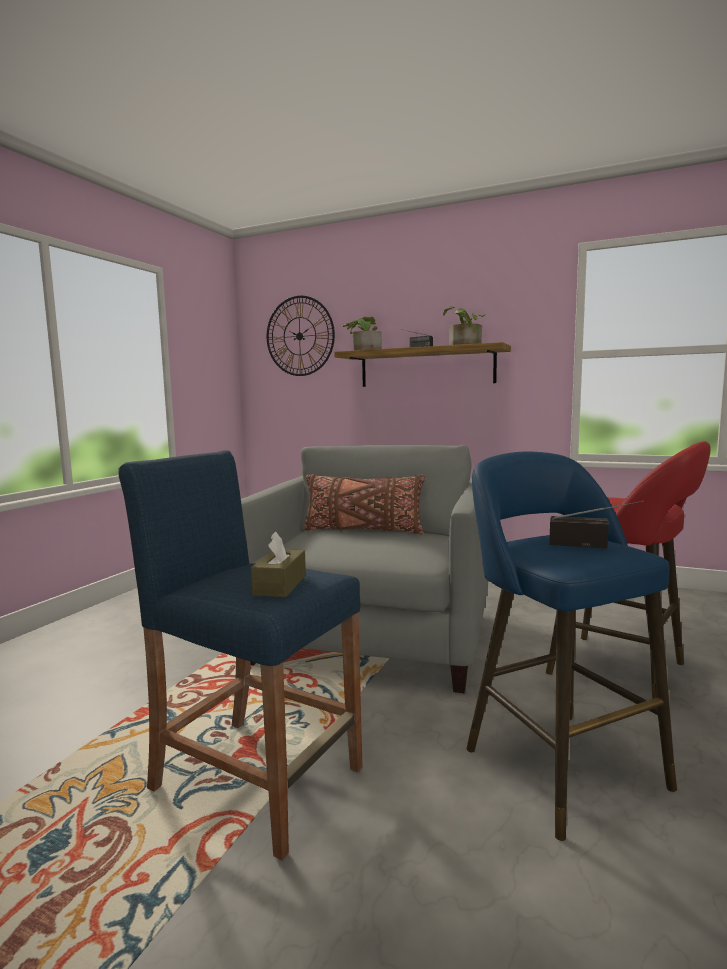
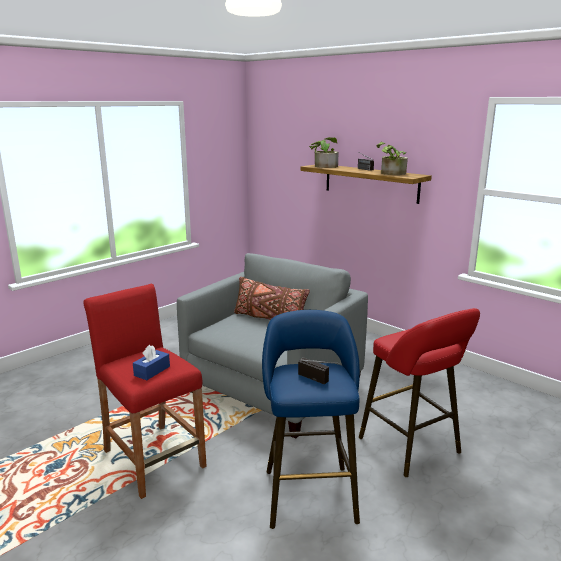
camera: 20 degrees right, 10 degrees up
blue stool [119,450,362,860] -> red stool [83,284,207,499]
brown tissue box [251,531,306,597] -> blue tissue box [133,345,170,380]
wall clock [267,296,335,376] -> none

